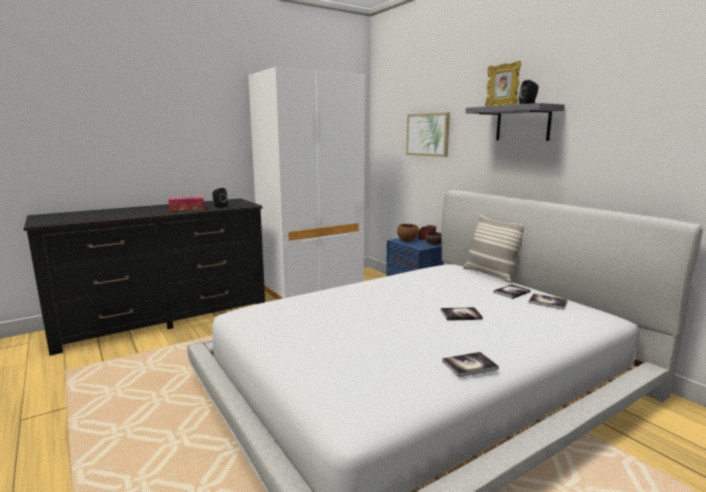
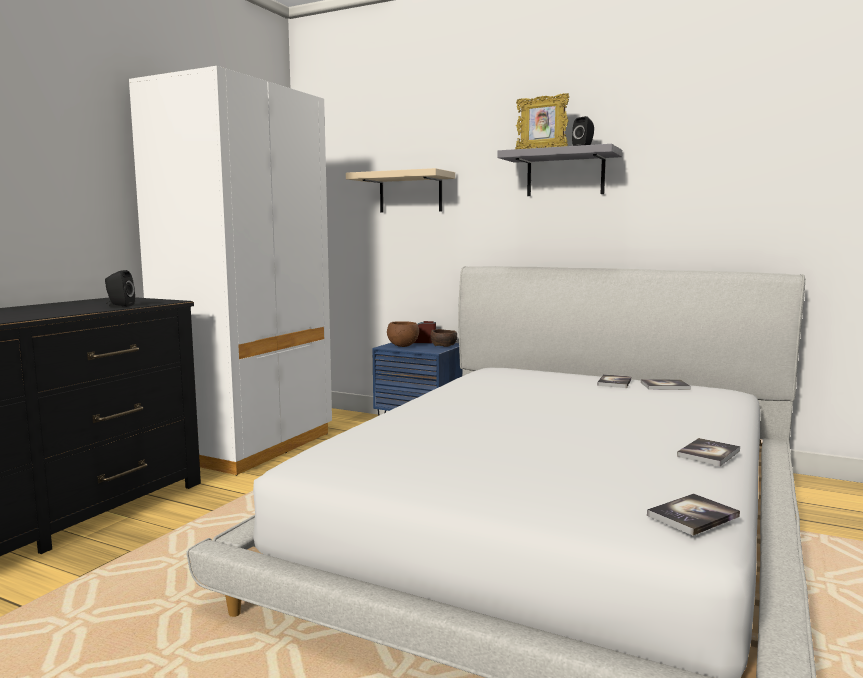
camera: 30 degrees left, 5 degrees down
tissue box [168,196,204,211] -> none
picture [406,112,450,157] -> beige shelf [346,168,455,212]
book [441,307,483,321] -> book moved to [647,493,740,536]
pillow [463,215,525,282] -> none

